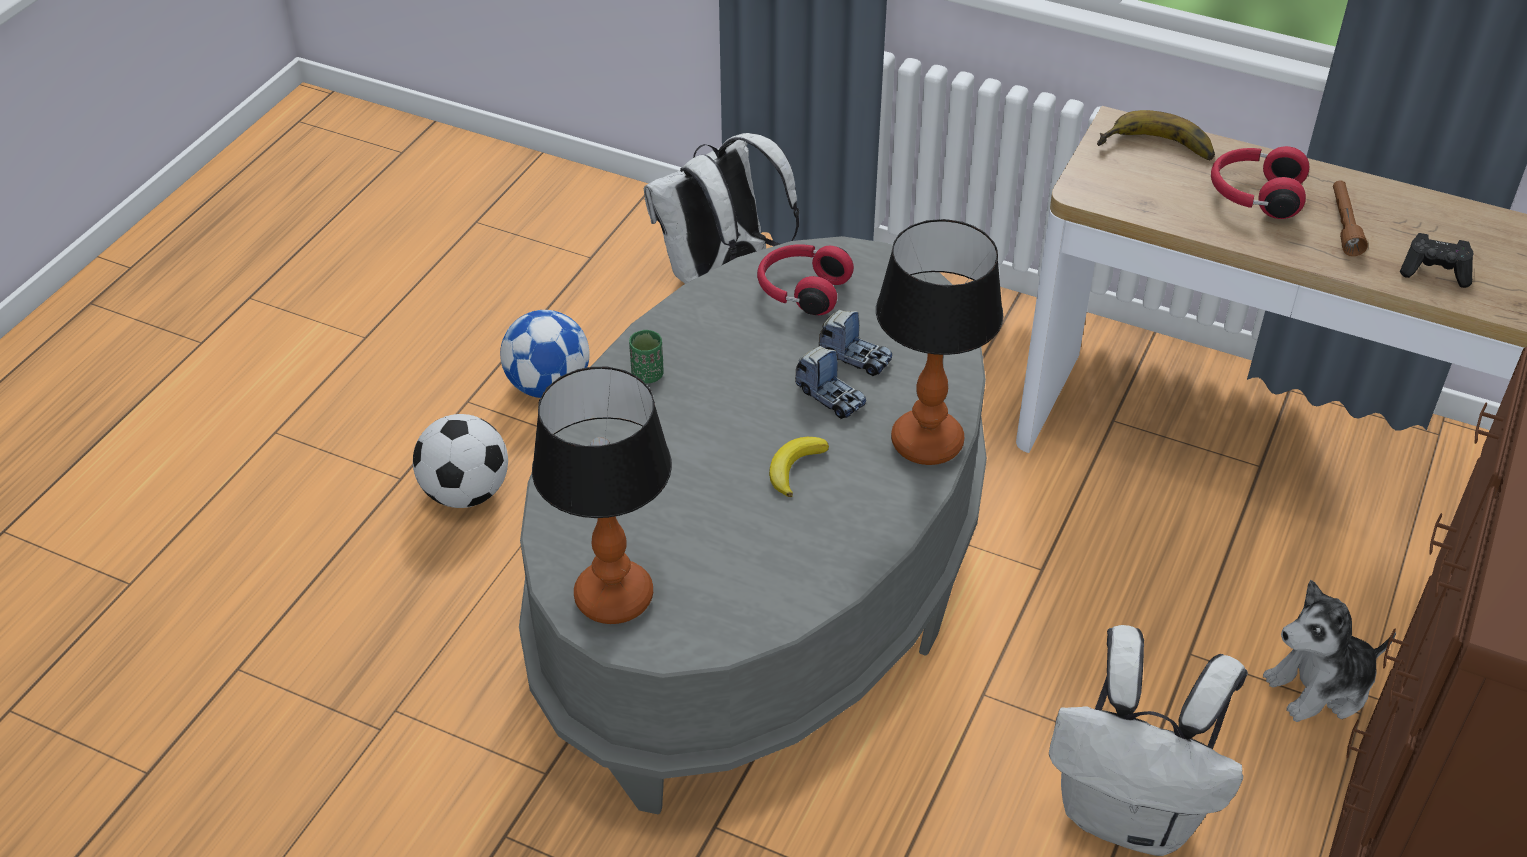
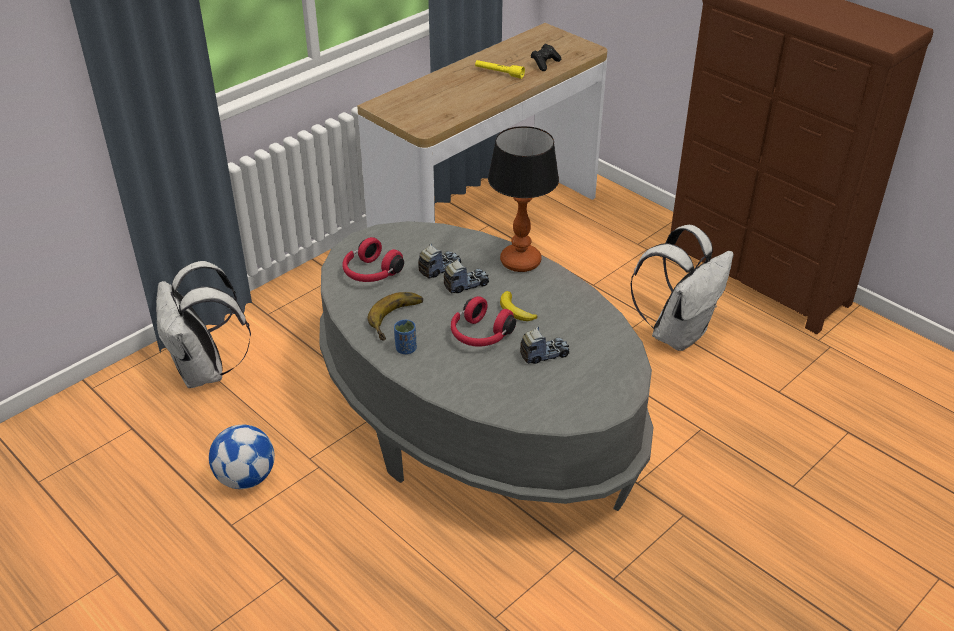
camera: 70 degrees left, 5 degrees down
football [413,414,508,508] -> none
table lamp [532,367,672,624] -> none
green cup [629,330,664,383] -> blue cup [394,320,417,354]
banana [1097,110,1215,160] -> banana moved to [367,292,423,341]
red headphones [1211,146,1309,219] -> red headphones moved to [451,296,516,346]
plush toy [1263,580,1396,722] -> none
brown flashlight [1333,180,1368,256] -> yellow flashlight [475,60,525,79]
none -> toy truck [520,326,569,364]

